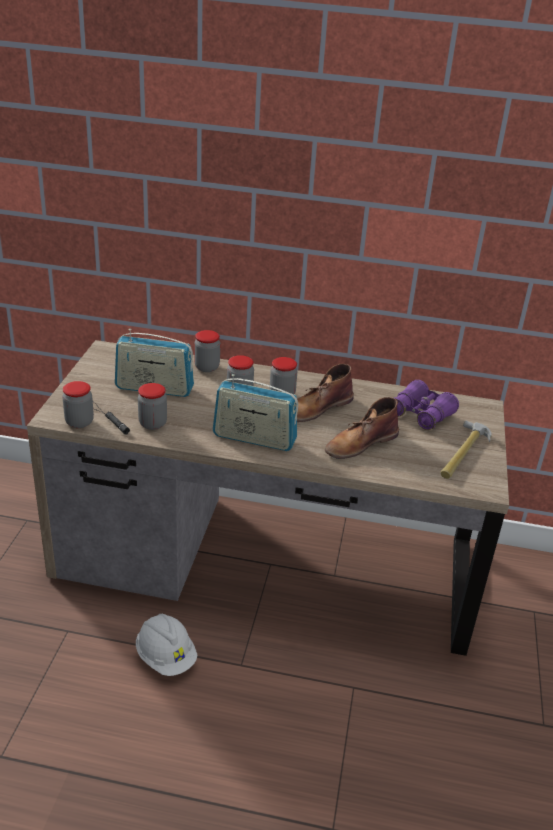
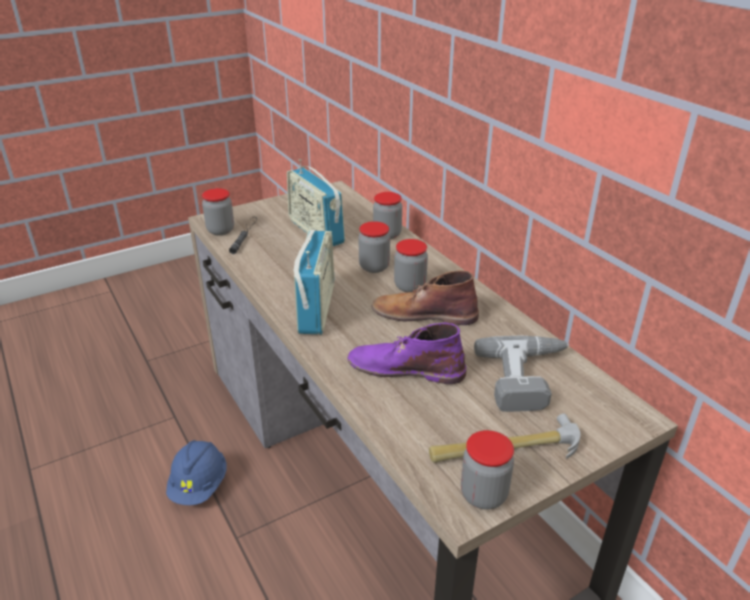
camera: 50 degrees right, 0 degrees up
white hard hat [136,614,197,676] -> blue hard hat [166,440,227,505]
jar [138,383,167,430] -> jar moved to [461,430,514,510]
radio [213,374,298,451] -> radio turned 150 degrees counterclockwise [293,230,334,335]
brown boot [325,397,399,459] -> purple boot [348,322,466,384]
purple binoculars [393,380,459,430] -> power drill [474,336,569,412]

